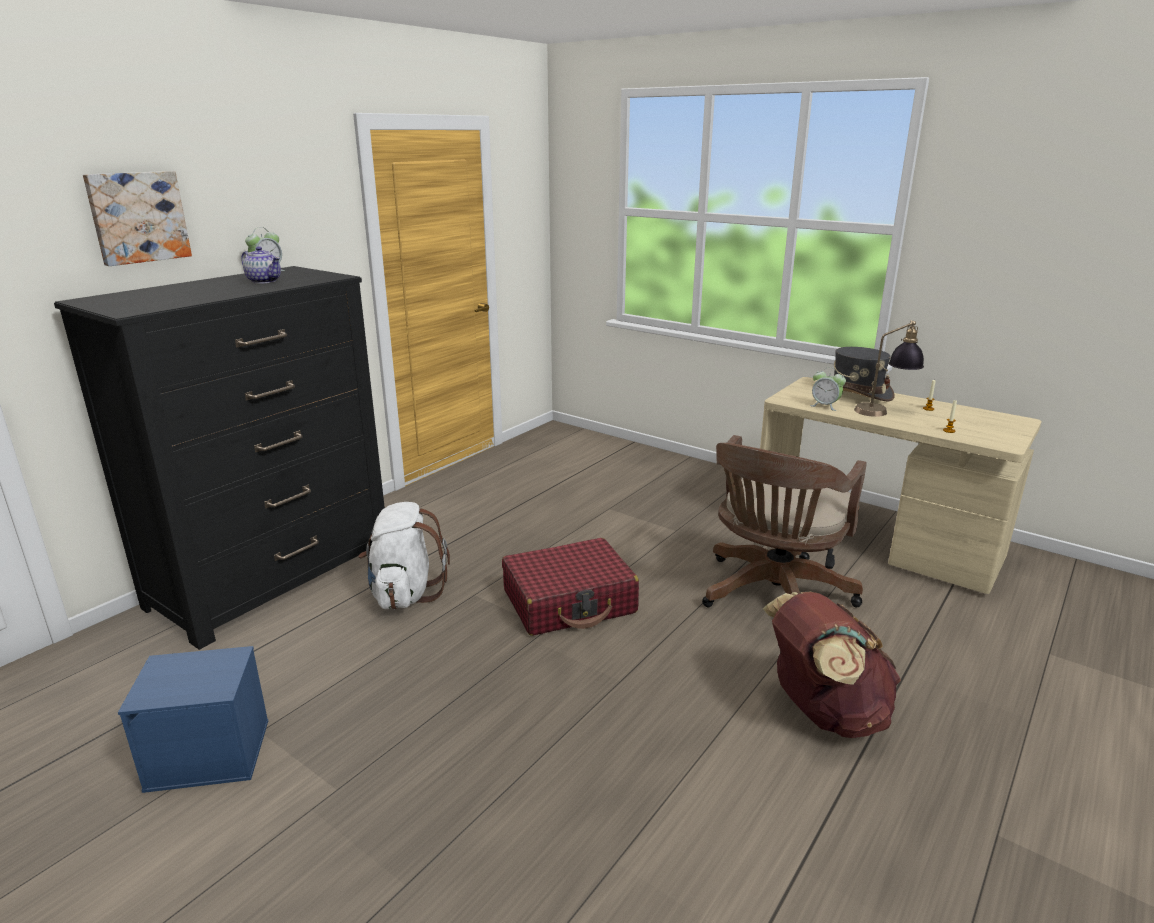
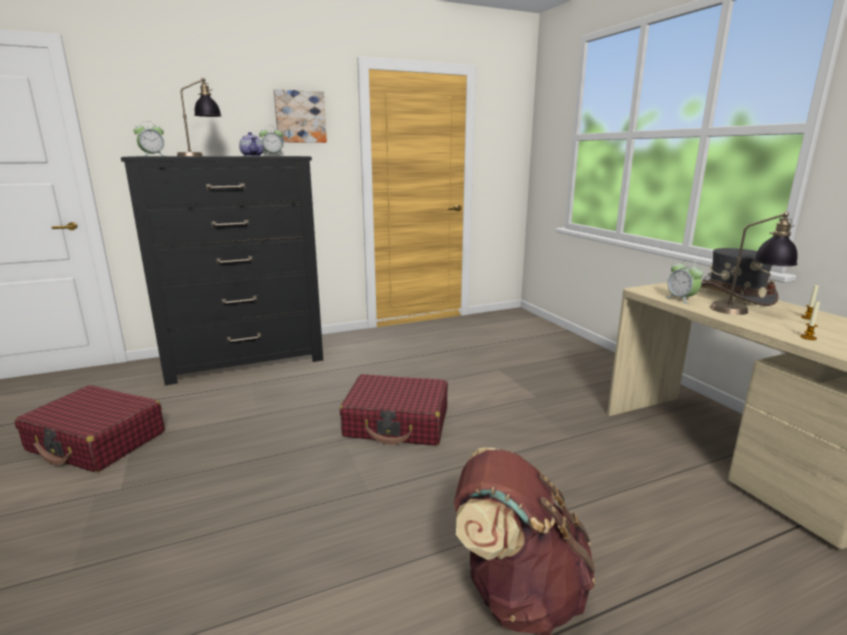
camera: 30 degrees right, 5 degrees down
picture [83,171,192,266] -> picture moved to [274,89,327,143]
blue storage box [118,646,268,793] -> red suitcase [15,385,165,473]
white backpack [358,502,450,609] -> none
brown office chair [702,435,867,607] -> none
none -> alarm clock [134,121,164,156]
none -> table lamp [177,78,222,156]

